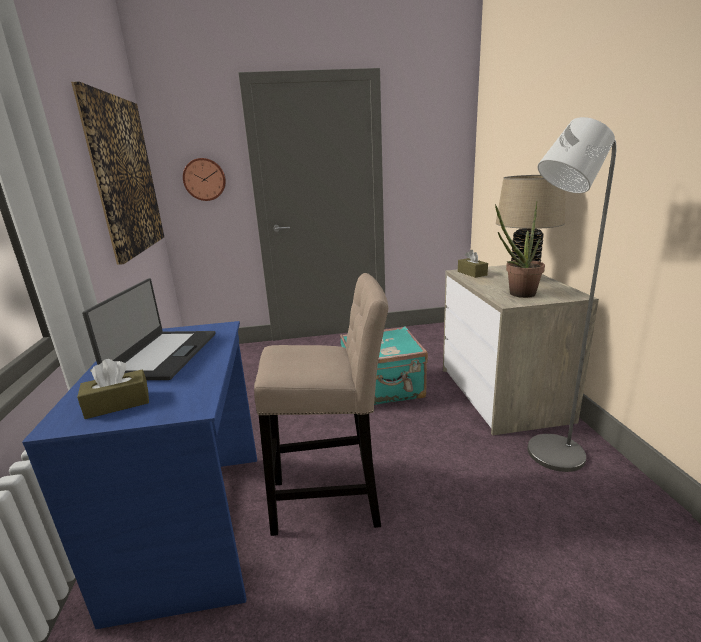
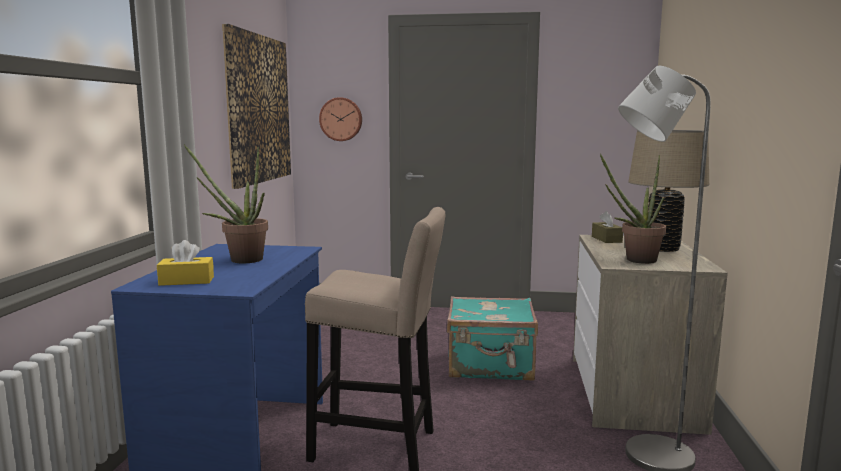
camera: 15 degrees right, 10 degrees down
brown tissue box [77,359,149,419] -> yellow tissue box [157,240,214,286]
laptop [82,278,216,380] -> potted plant [184,144,268,263]

